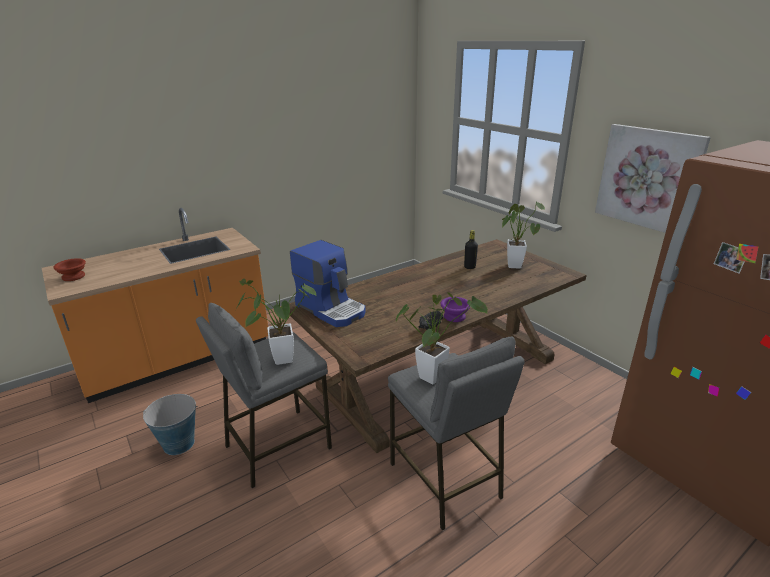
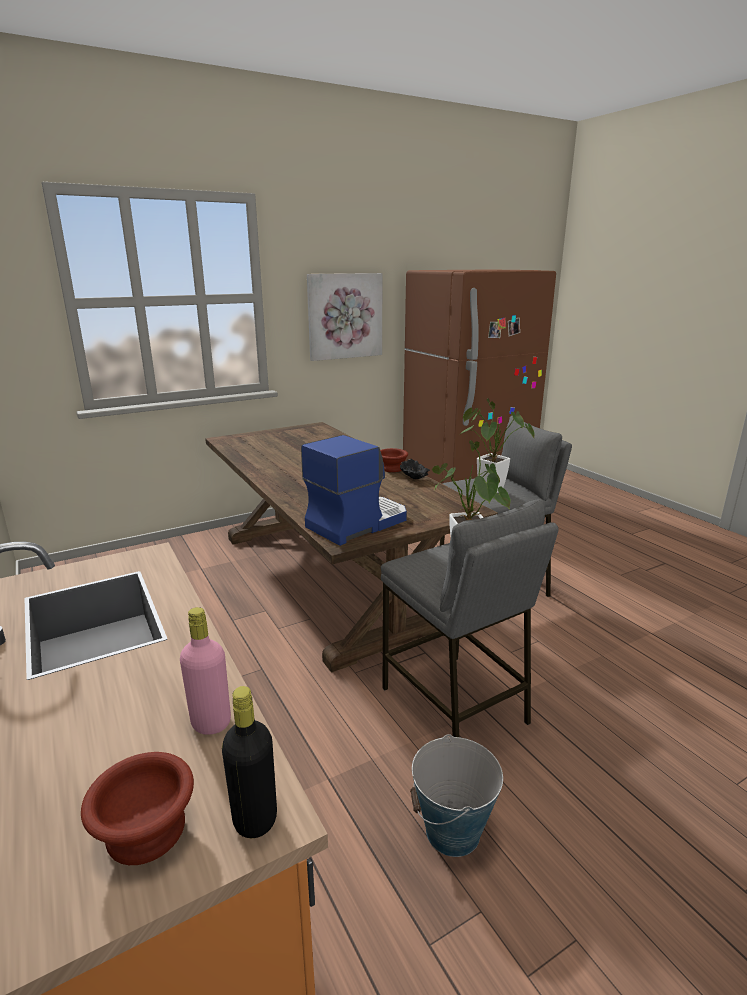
camera: 85 degrees left, 5 degrees down
purple bowl [441,297,470,322] -> brown bowl [380,448,408,472]
black bottle [464,230,478,269] -> black bottle moved to [222,686,277,838]
potted plant [502,202,545,269] -> none
none -> pink bottle [180,607,231,735]

